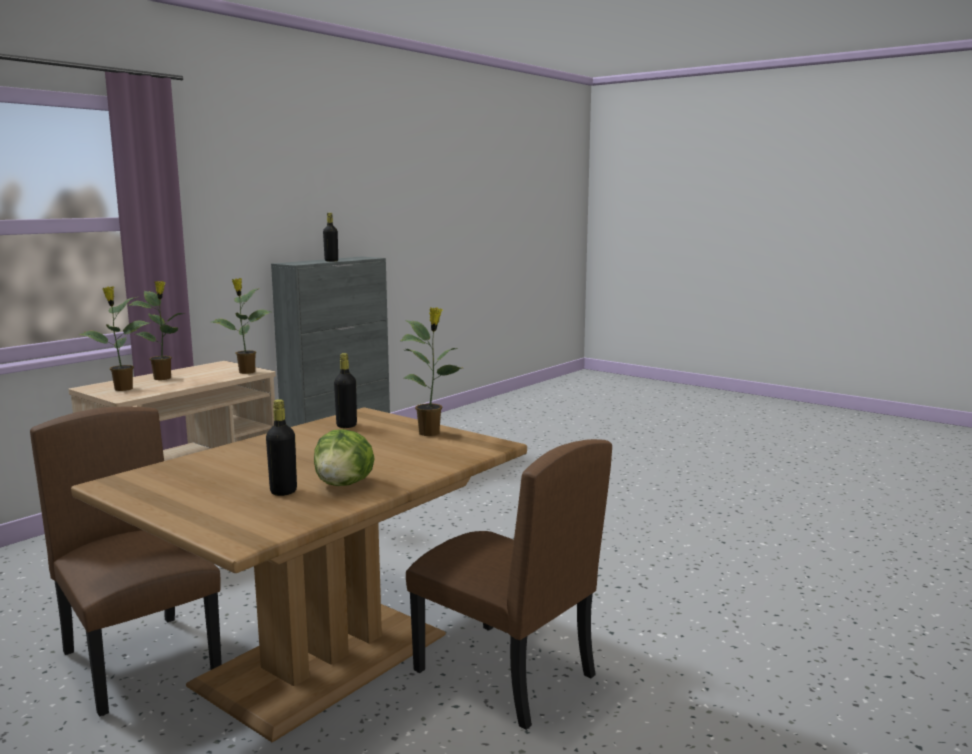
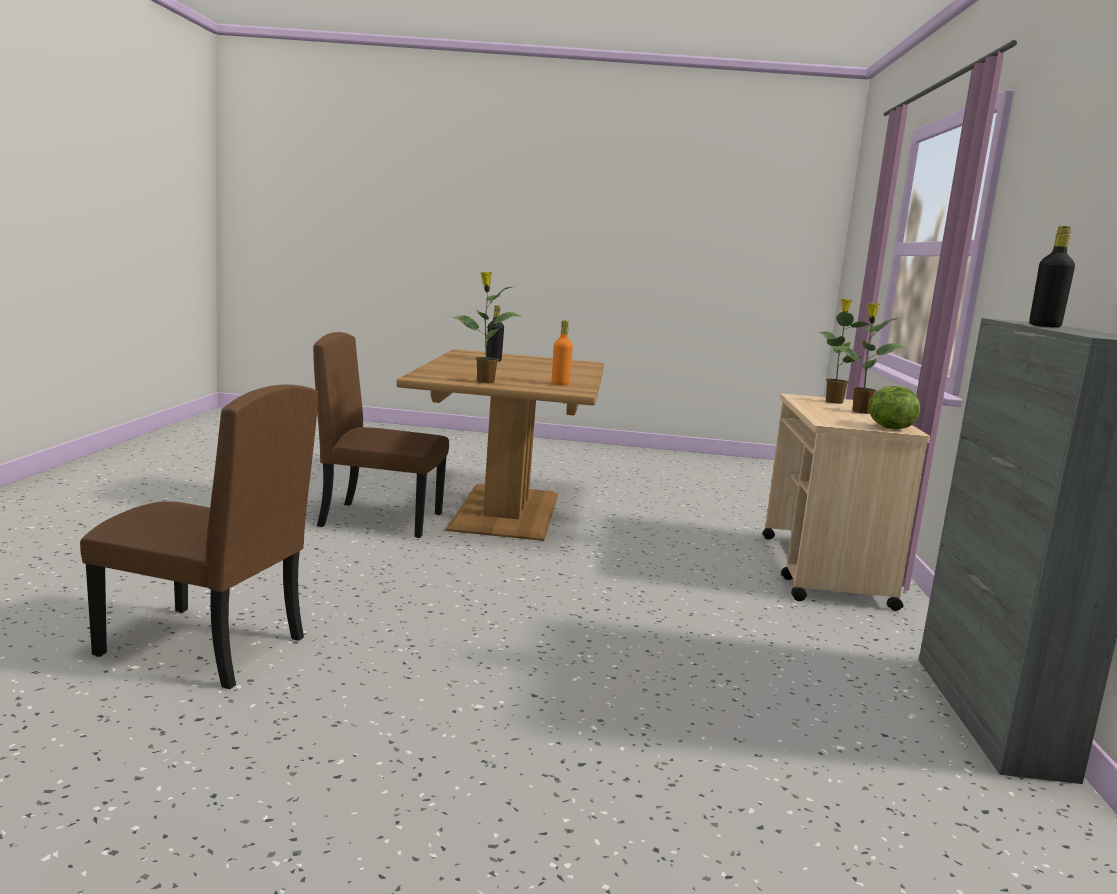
camera: 145 degrees right, 0 degrees up
brown chair [30,406,222,716] -> brown chair moved to [80,385,318,689]
potted plant [212,278,272,374] -> none
lettuce [314,429,374,486] -> lettuce moved to [869,386,920,429]
black bottle [334,353,357,428] -> orange bottle [552,321,573,386]

